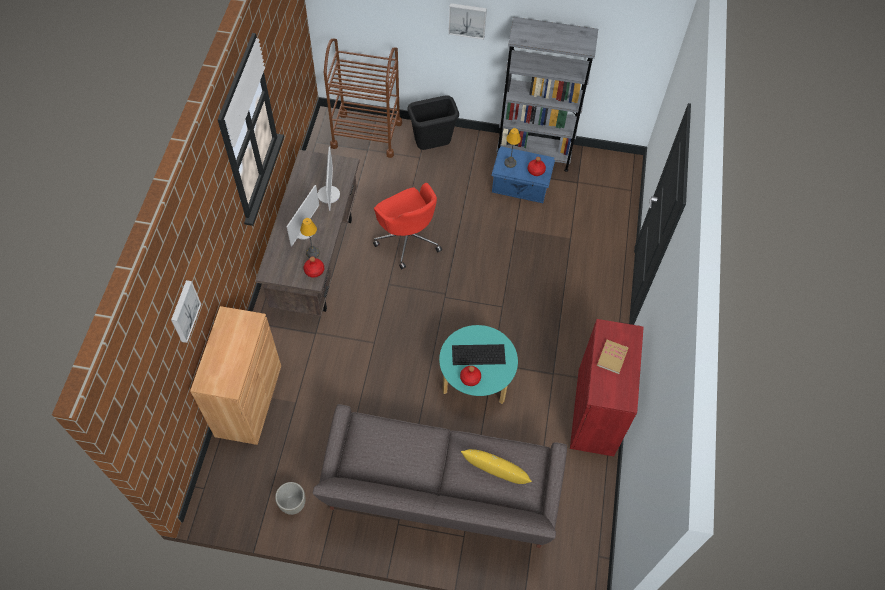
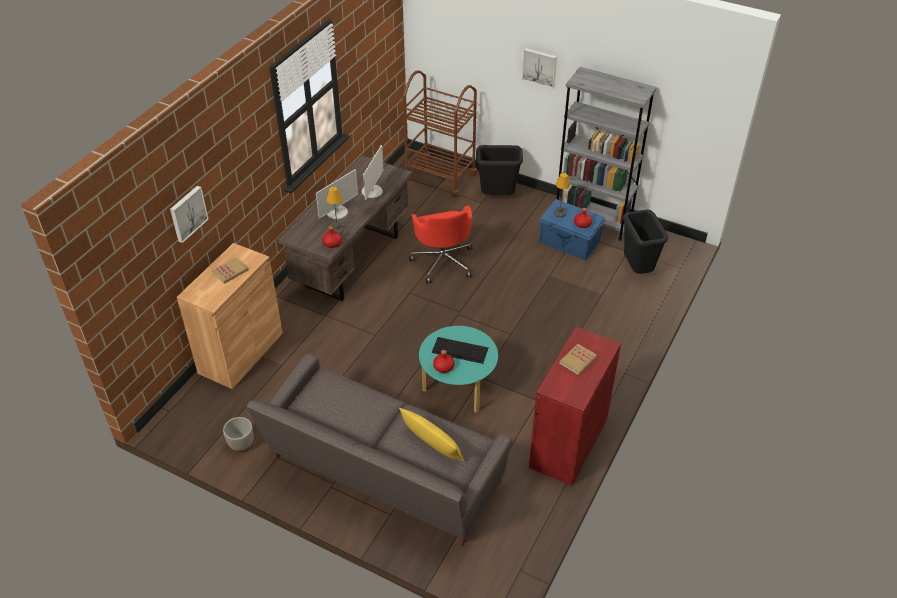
camera: 20 degrees right, 15 degrees down
none -> book [212,257,248,284]
none -> black trash can [623,209,668,274]

